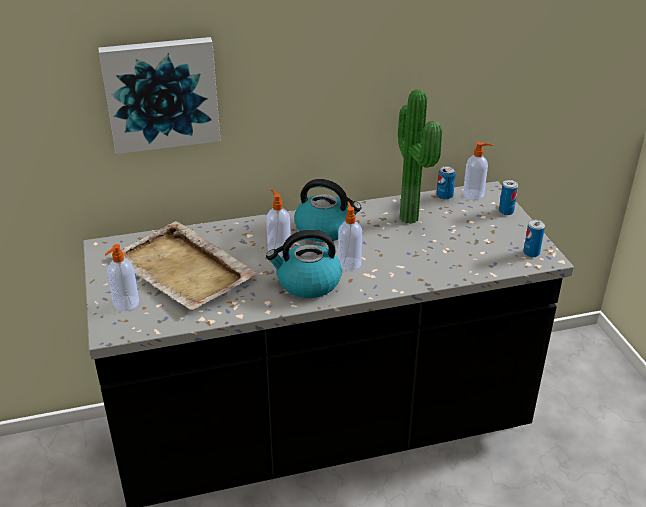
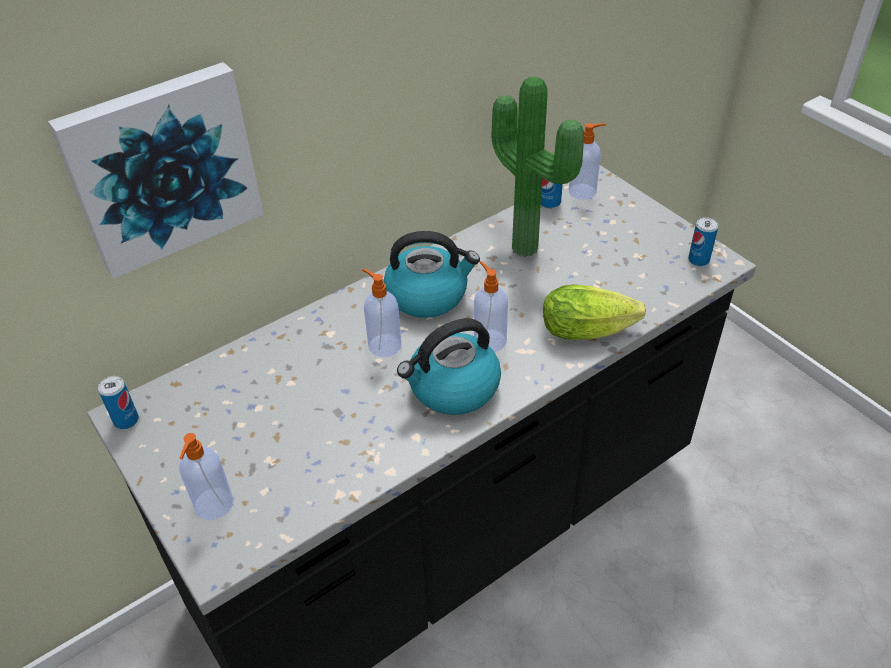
camera: 20 degrees left, 10 degrees up
beige tray [110,221,258,311] -> none
can [499,180,518,215] -> can moved to [98,376,139,429]
none -> lettuce [543,285,646,340]

